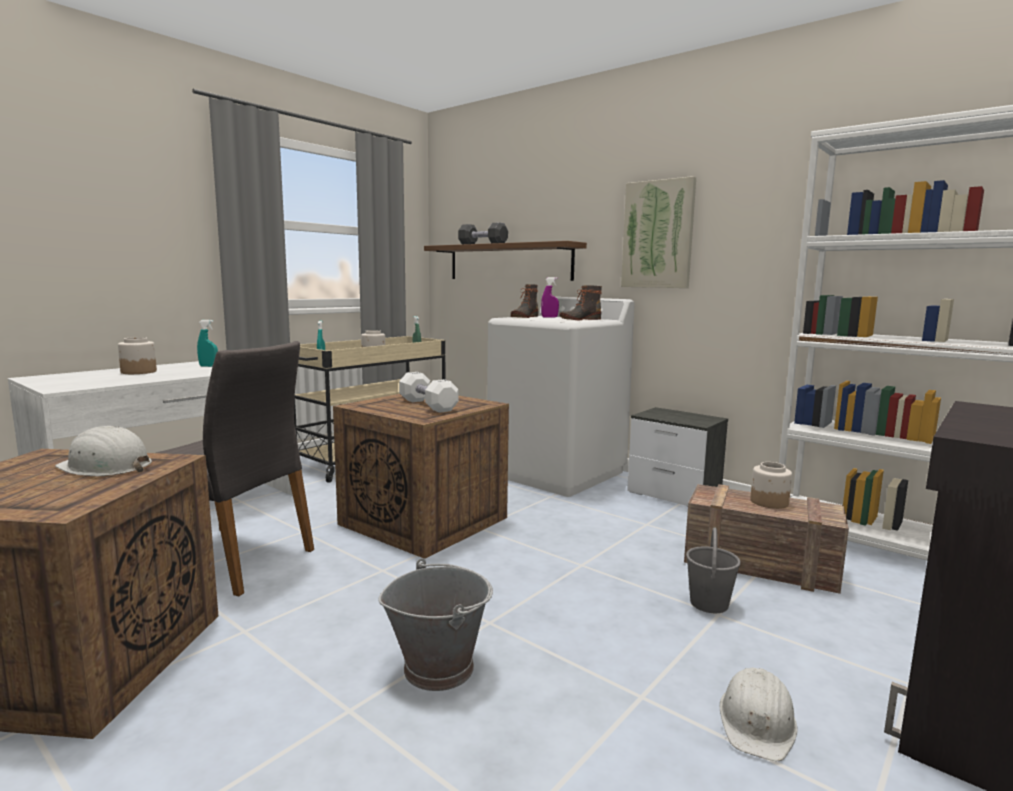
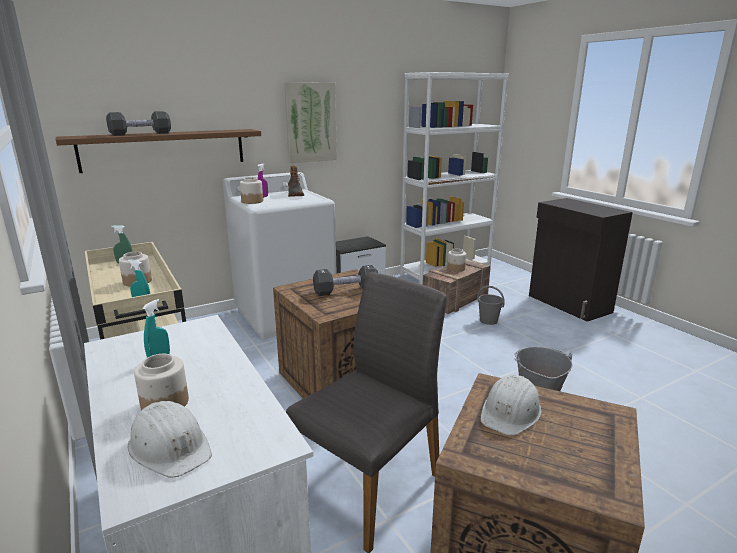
camera: 70 degrees left, 10 degrees up
white dumbbell [399,372,458,413] -> black dumbbell [313,265,378,296]
boot [511,284,538,318] -> jar [240,177,263,204]
white hard hat [720,667,797,761] -> white hard hat moved to [128,401,212,478]

